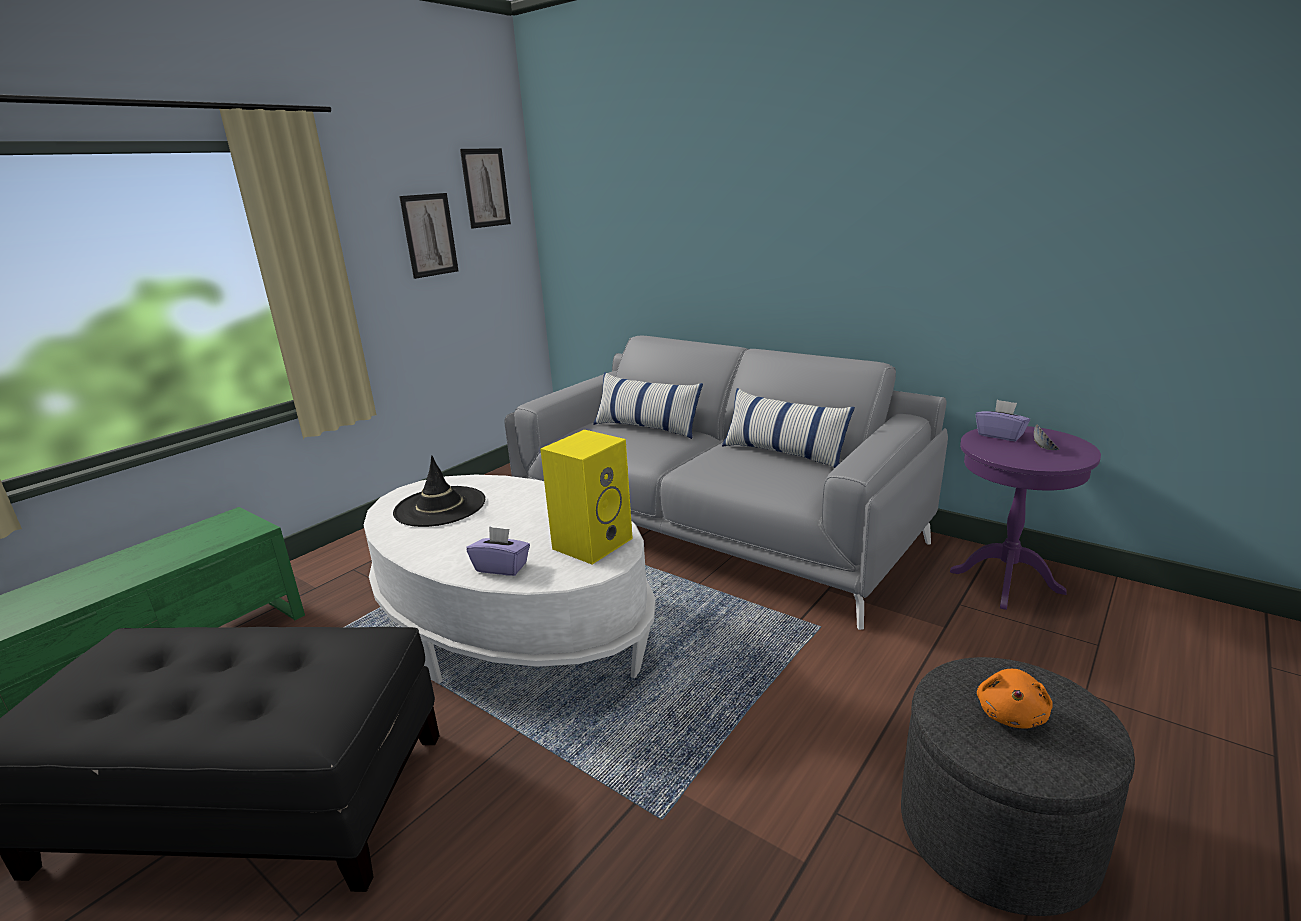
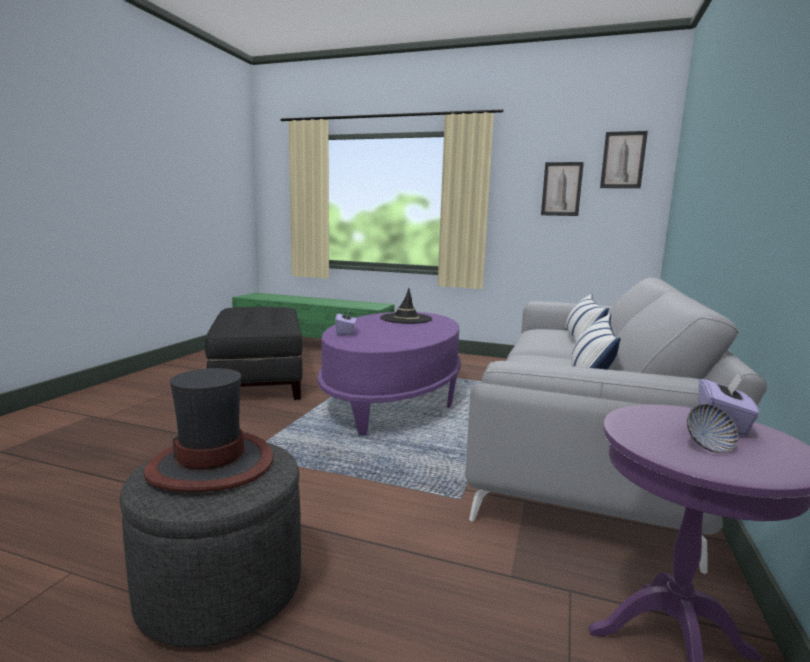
camera: 70 degrees right, 10 degrees down
white coffee table [364,475,656,684] -> purple coffee table [317,312,461,435]
yellow speaker [540,429,633,564] -> none
orange plush toy [977,669,1053,729] -> hat [143,368,274,492]

